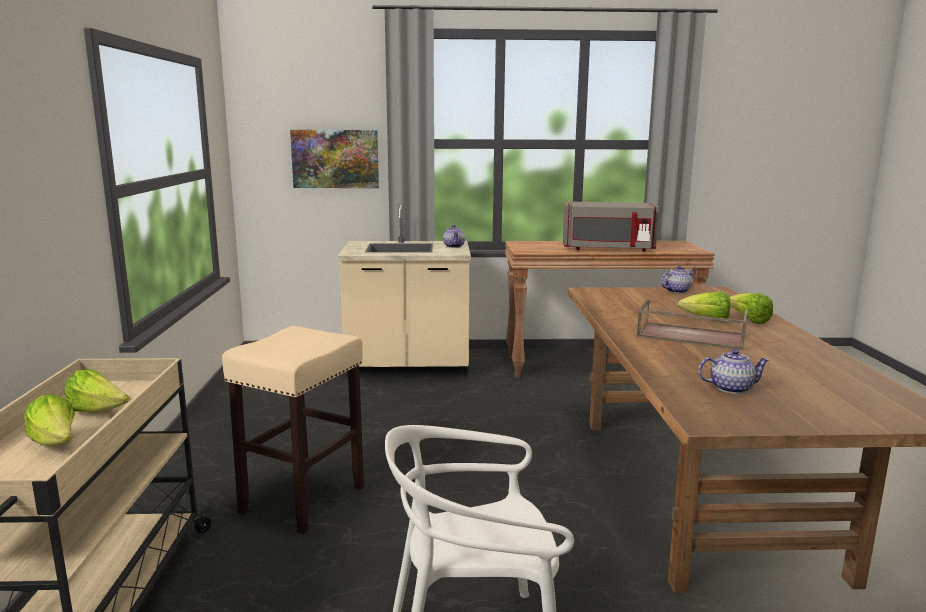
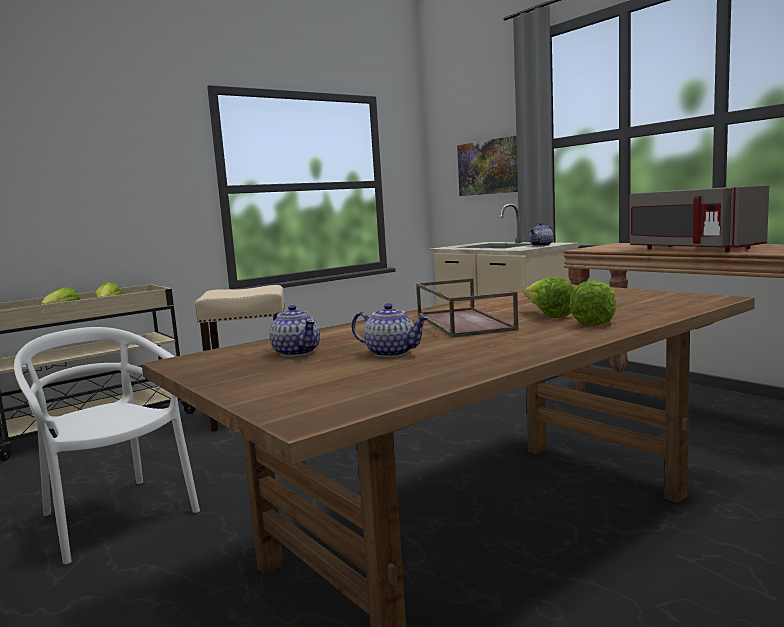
camera: 55 degrees right, 5 degrees down
teapot [661,266,695,294] -> teapot moved to [352,303,429,358]

